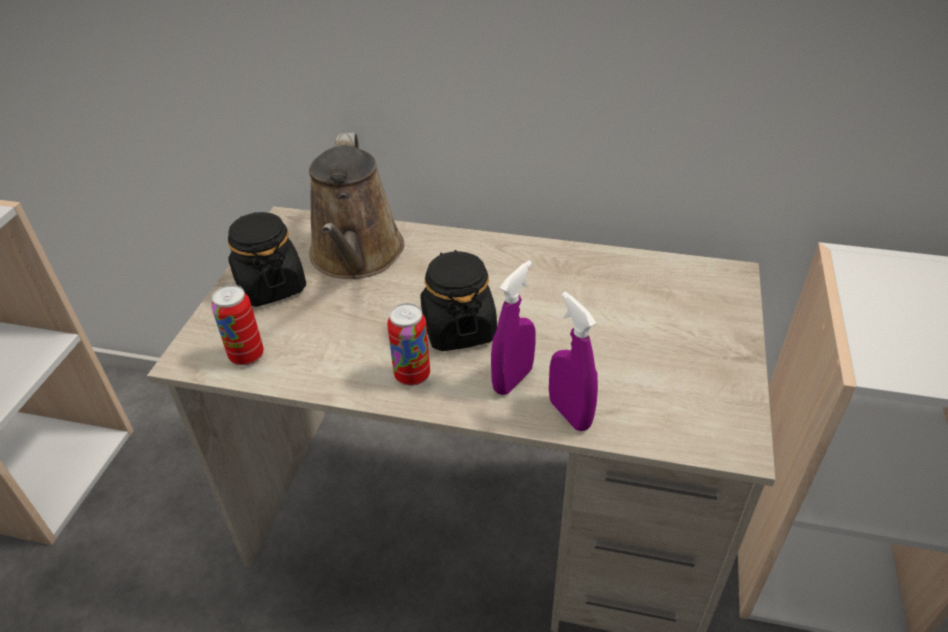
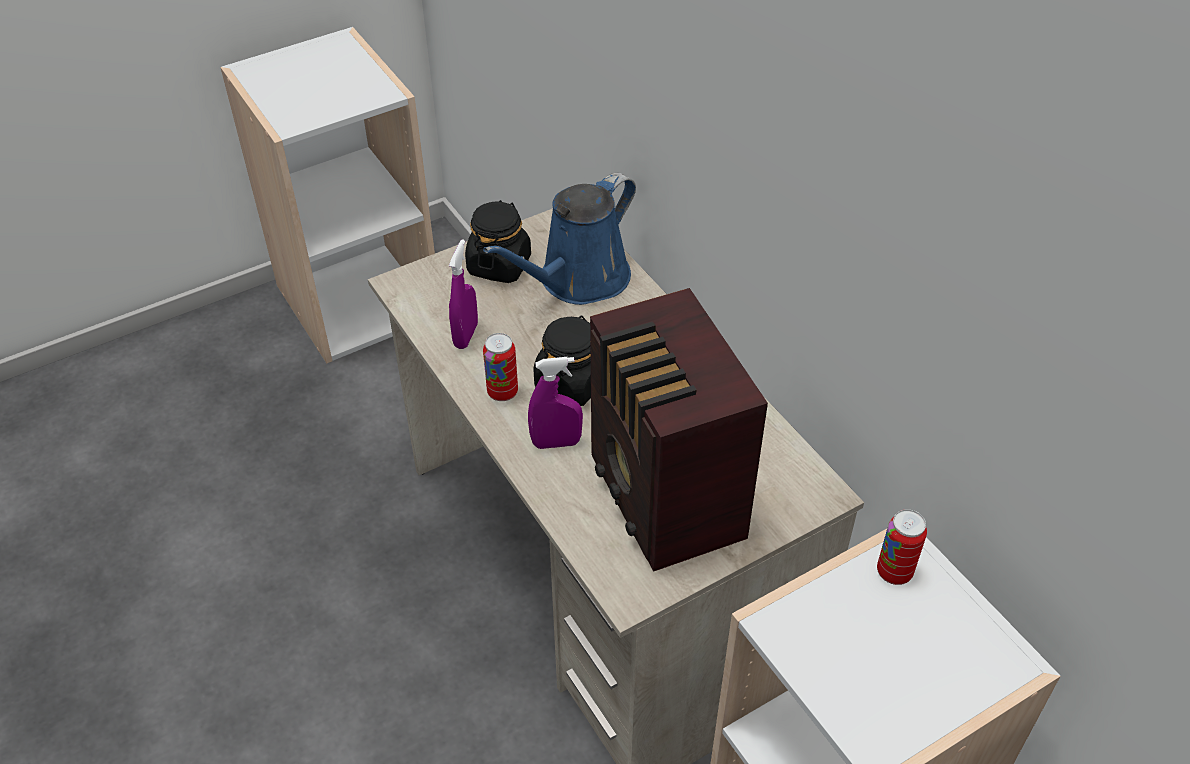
camera: 45 degrees right, 5 degrees up
can [211,285,264,365] -> can moved to [877,509,927,585]
brown watering can [309,132,404,279] -> blue watering can [483,173,636,305]
purple spray bottle [549,292,598,431] -> purple spray bottle moved to [449,239,478,349]
none -> radio [590,288,768,572]

